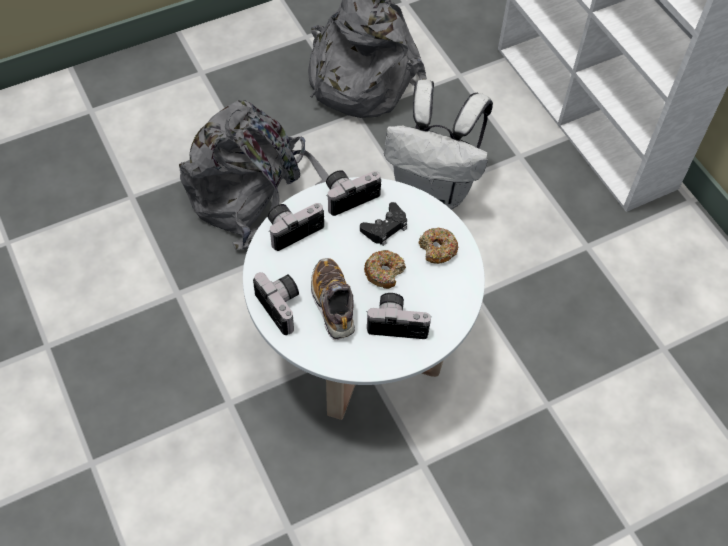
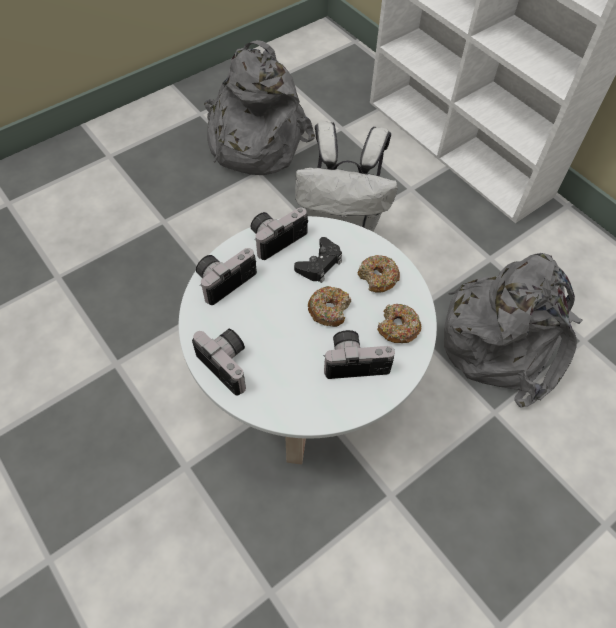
camera: 10 degrees left, 0 degrees up
grey backpack [179,100,329,250] -> grey backpack moved to [444,253,583,408]
shoe [311,258,355,340] -> none
none -> donut [377,304,421,343]

